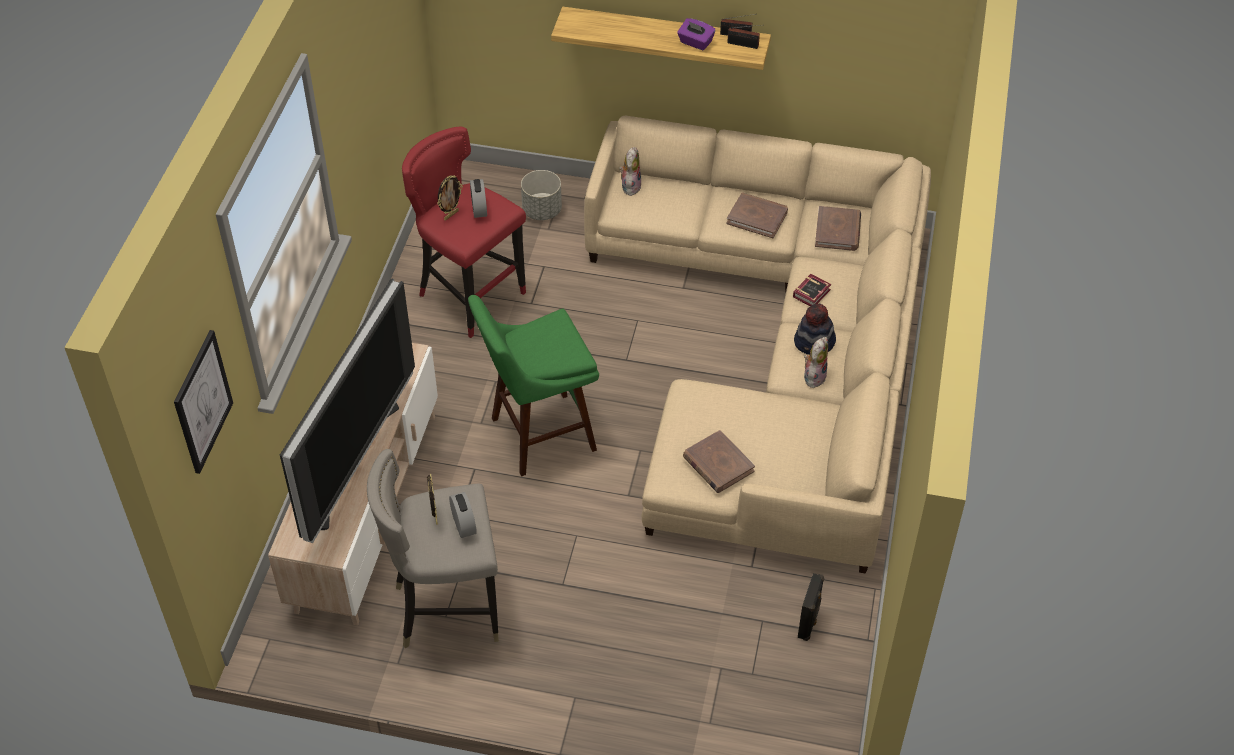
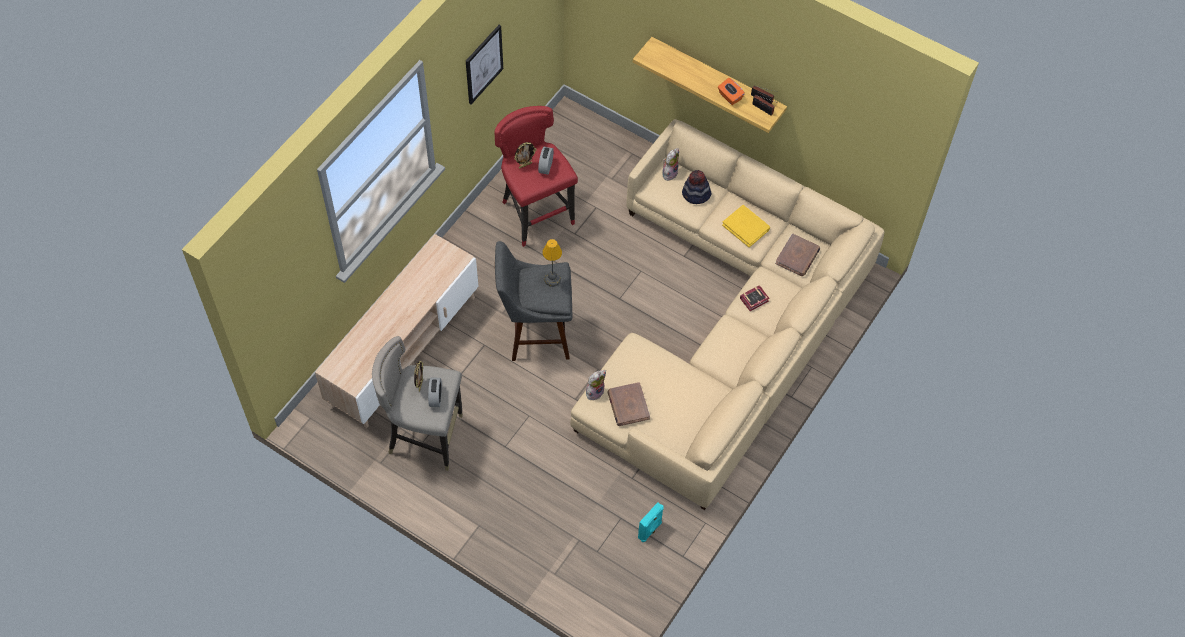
camera: 20 degrees right, 10 degrees up
picture [174,330,233,474] -> picture moved to [466,25,503,104]
television [280,278,415,543] -> none
green stool [468,295,599,477] -> grey stool [495,241,572,361]
grey planter [521,170,562,220] -> none
purple tissue box [677,18,715,50] -> orange tissue box [718,78,745,105]
brown book [726,192,788,238] -> yellow book [722,205,770,247]
hat [794,303,836,355] -> hat moved to [682,170,711,204]
black speaker [798,573,824,641] -> turquoise speaker [638,502,664,542]
plush toy [804,337,828,390] -> plush toy moved to [586,370,606,400]
none -> table lamp [542,239,562,287]

